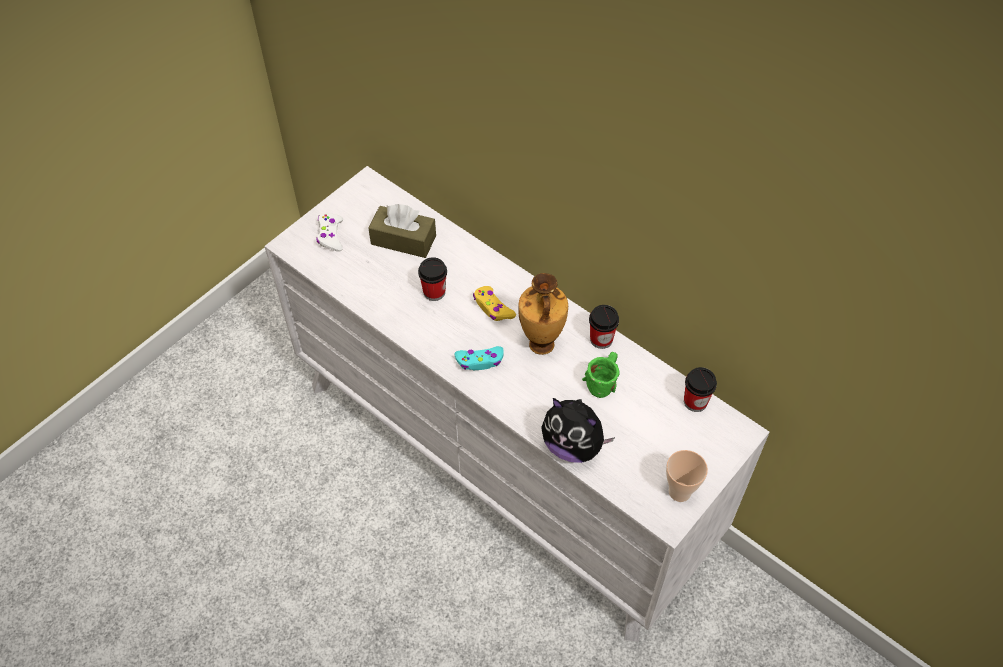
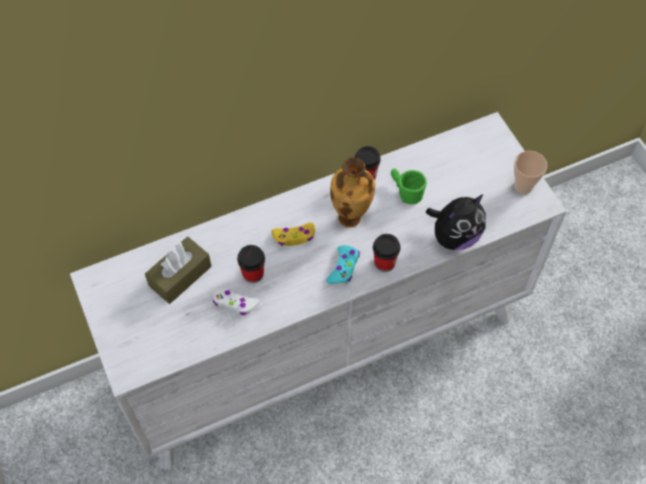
camera: 65 degrees left, 5 degrees up
white game controller [316,213,343,251] -> white game controller moved to [213,286,259,315]
cup [684,367,717,412] -> cup moved to [373,234,400,272]

